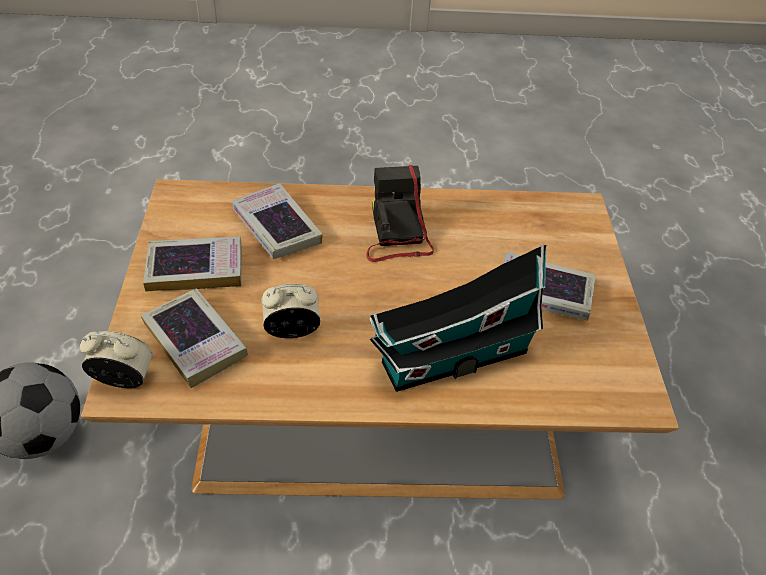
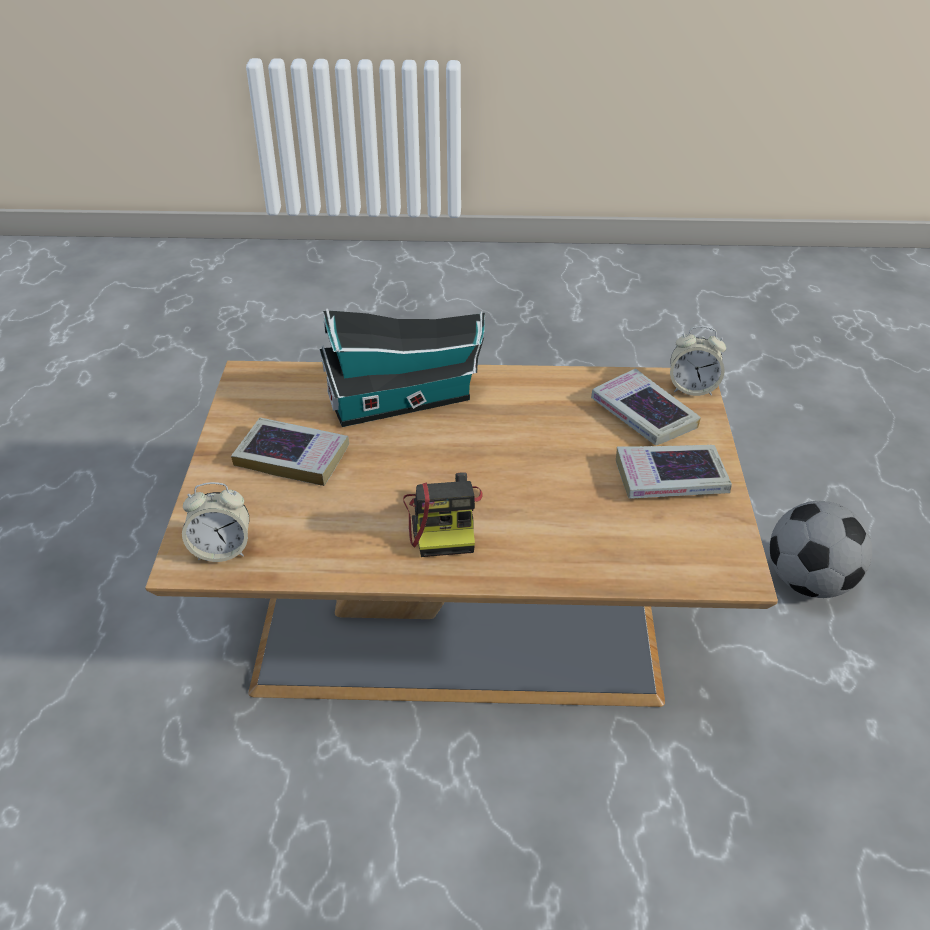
camera: 175 degrees left, 5 degrees down
book [232,183,323,259] -> none
alarm clock [261,284,320,338] -> alarm clock moved to [182,482,249,562]

